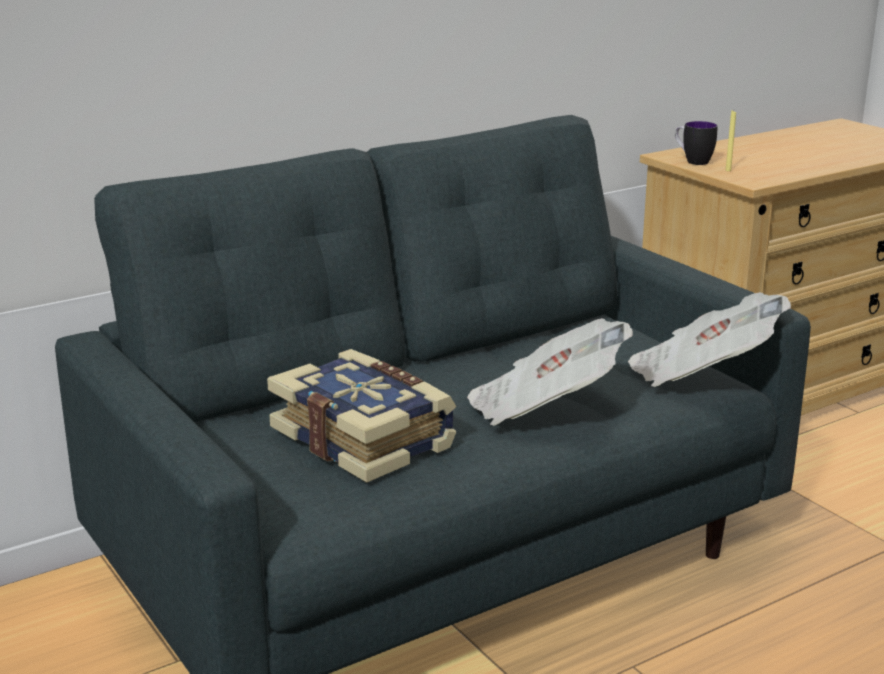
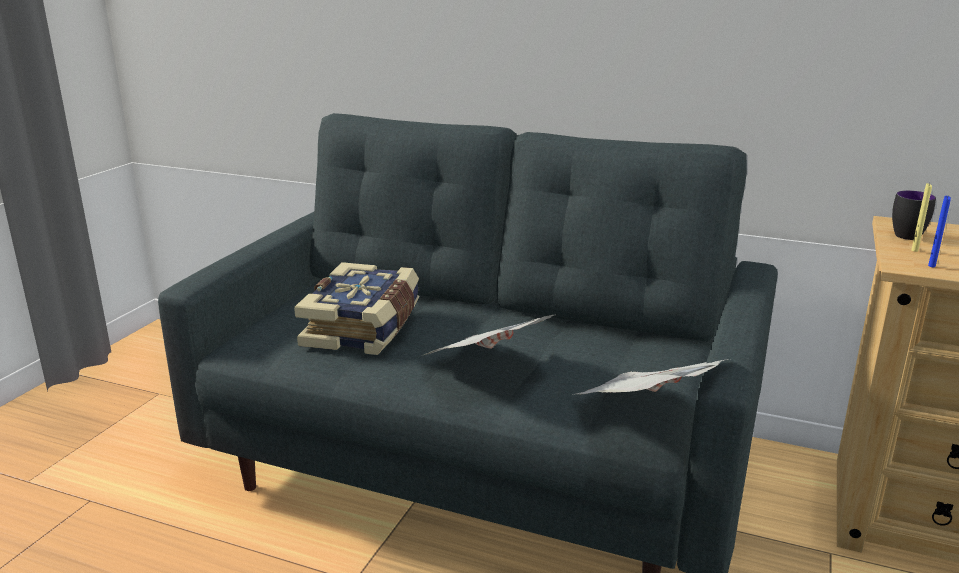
camera: 55 degrees right, 0 degrees up
none -> blue candle [928,196,951,267]

